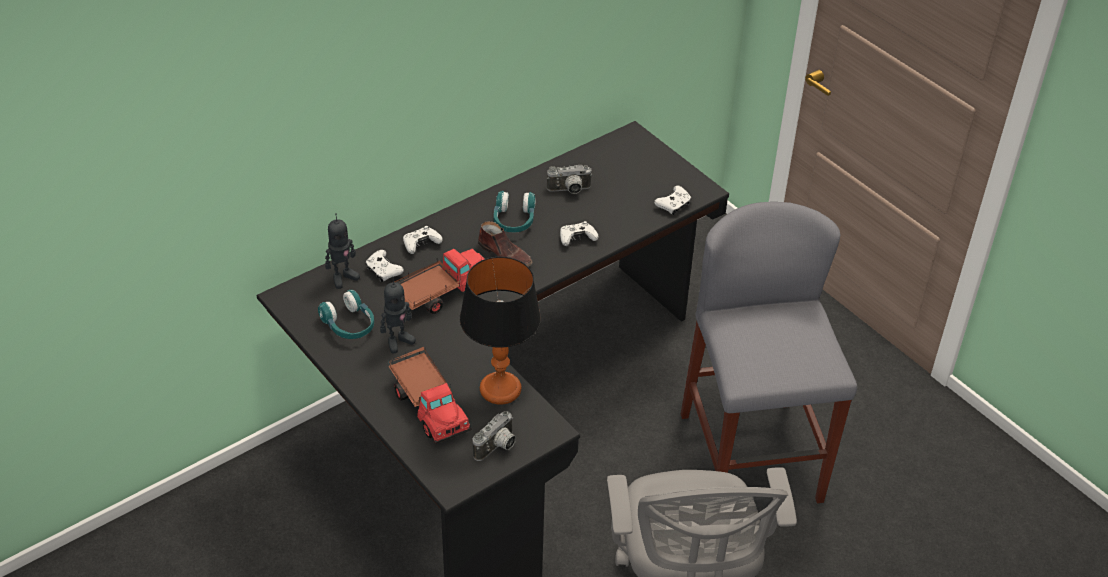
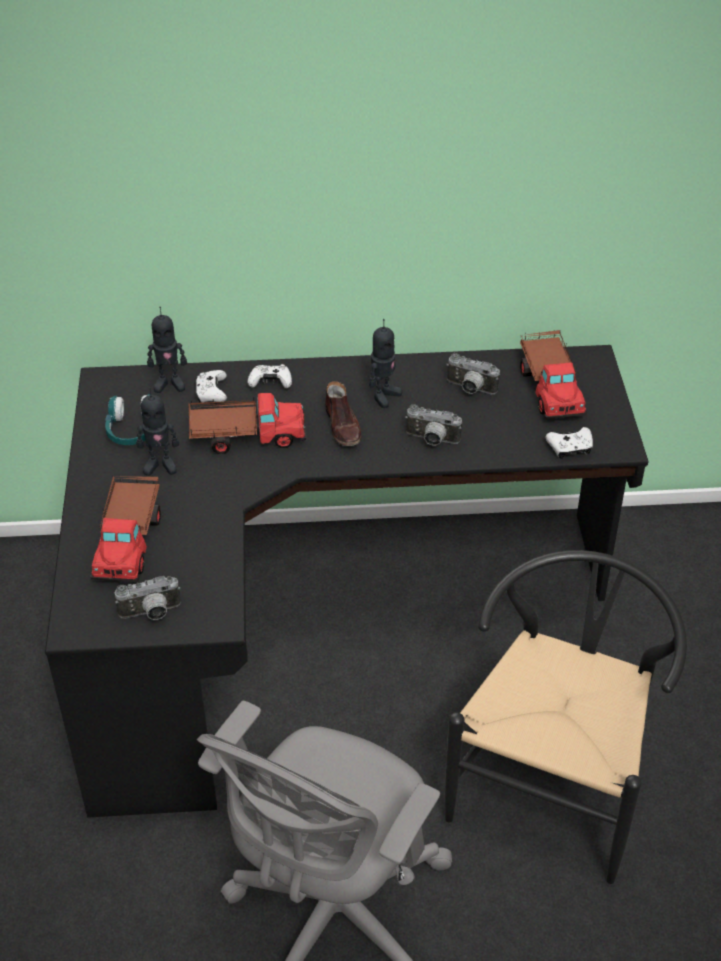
camera: 35 degrees right, 0 degrees up
table lamp [460,257,541,405] -> none
turquoise headphones [493,191,535,233] -> toy robot [369,319,402,408]
white game controller [560,221,598,246] -> camera [405,404,462,446]
grey stool [681,202,857,503] -> black chair [445,550,687,884]
none -> toy truck [520,330,587,419]

